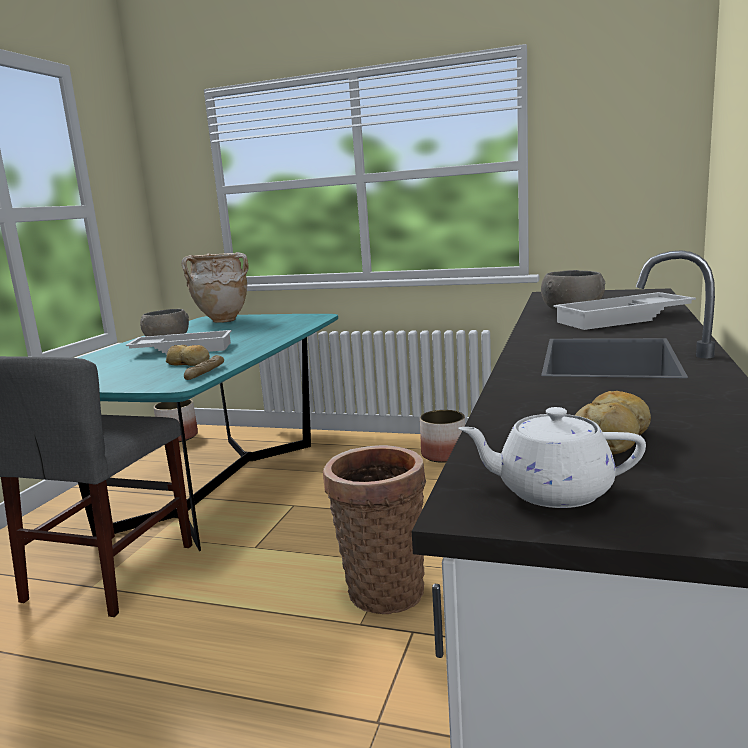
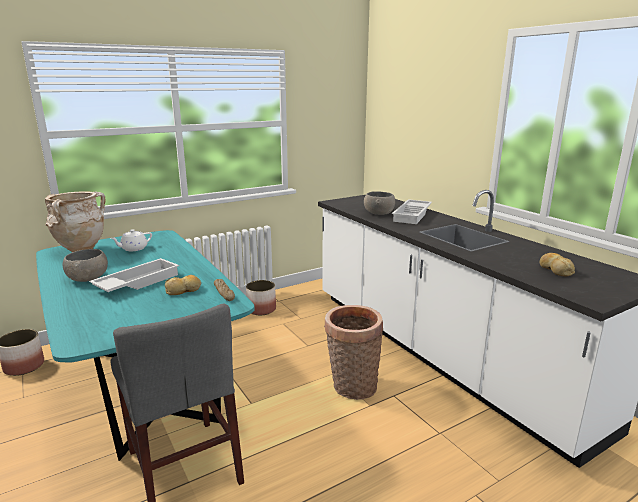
camera: 50 degrees left, 5 degrees up
white teapot [458,407,646,508] -> white teapot moved to [110,229,152,251]

